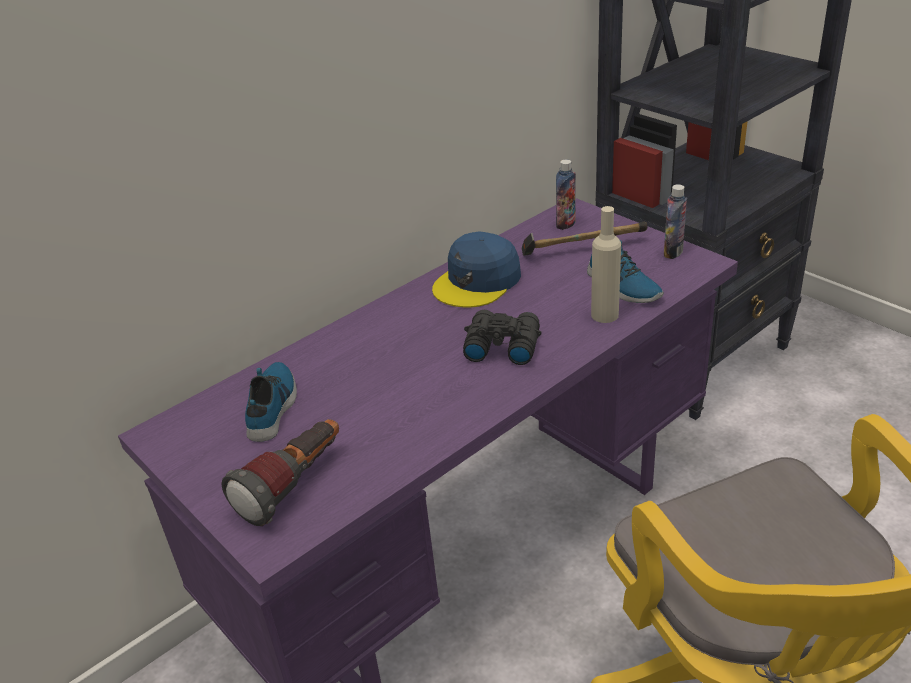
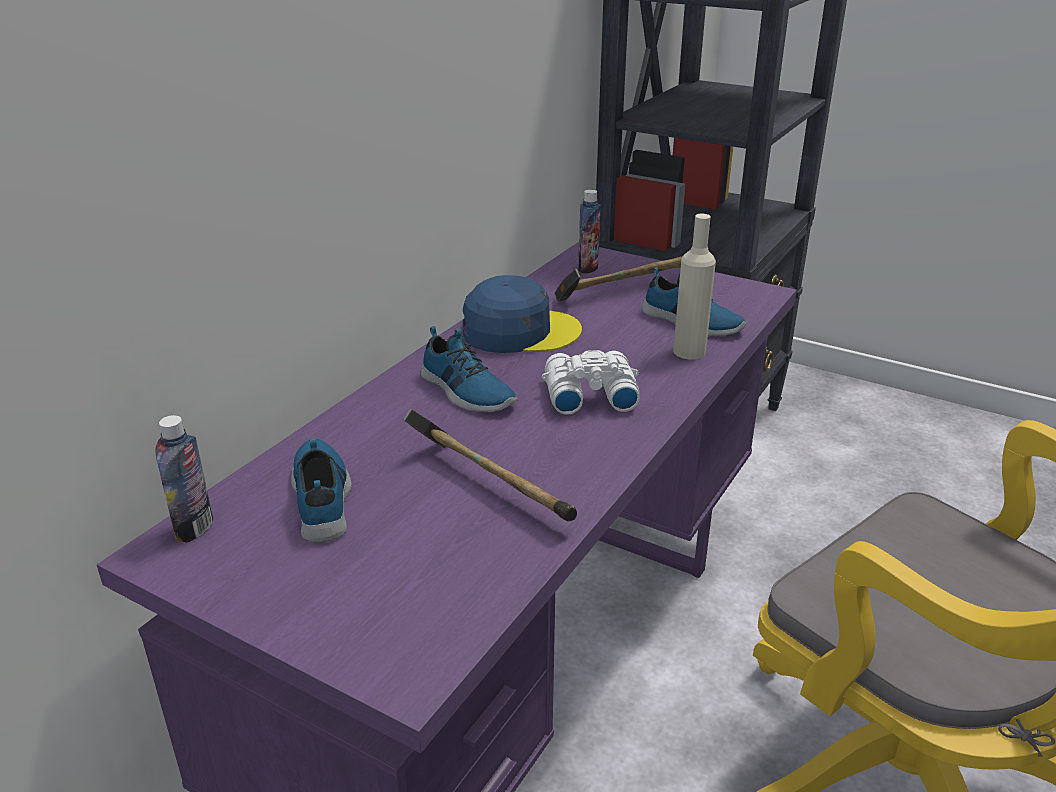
camera: 20 degrees left, 5 degrees down
flashlight [221,419,339,526] -> none
blue cap [432,232,521,308] -> blue cap turned 120 degrees counterclockwise [462,275,582,353]
black binoculars [463,310,542,365] -> white binoculars [542,350,640,415]
bottle [664,184,687,259] -> bottle moved to [155,415,213,543]
none -> hammer [403,409,577,522]
none -> shoe [421,326,518,412]

